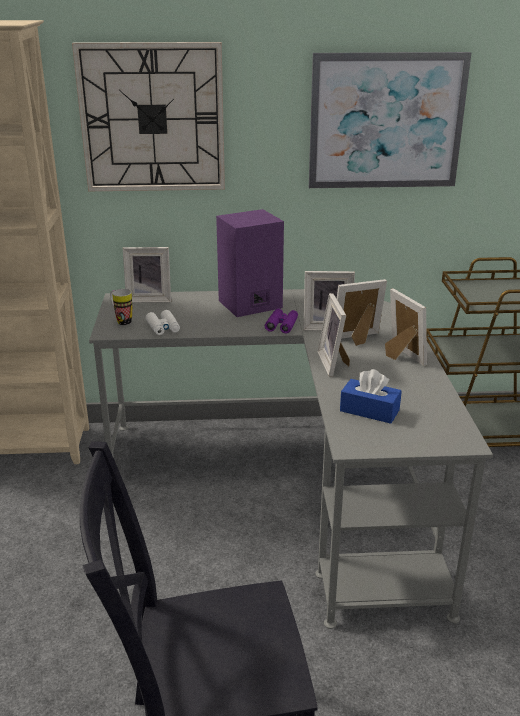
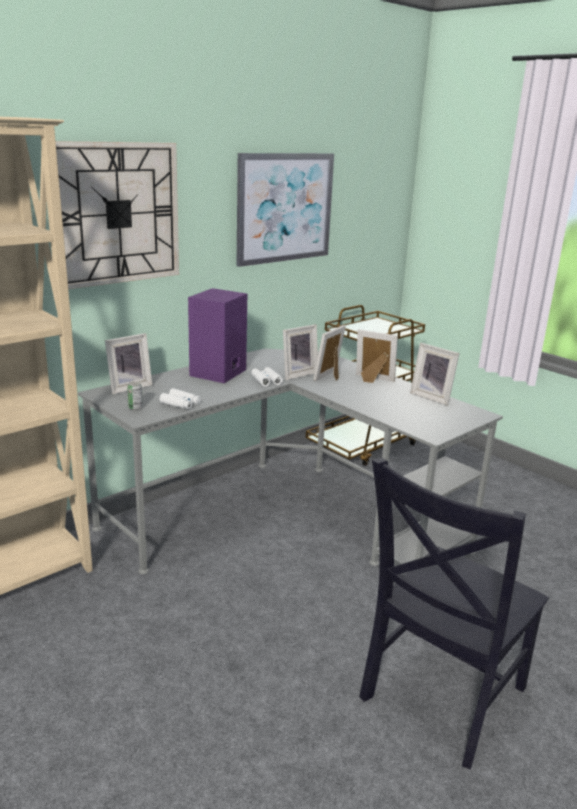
camera: 40 degrees left, 5 degrees down
mug [110,289,132,325] -> can [127,381,143,410]
purple binoculars [265,309,298,333] -> white binoculars [251,367,283,387]
picture frame [317,293,350,377] -> picture frame moved to [410,343,460,406]
blue tissue box [340,369,402,424] -> none

